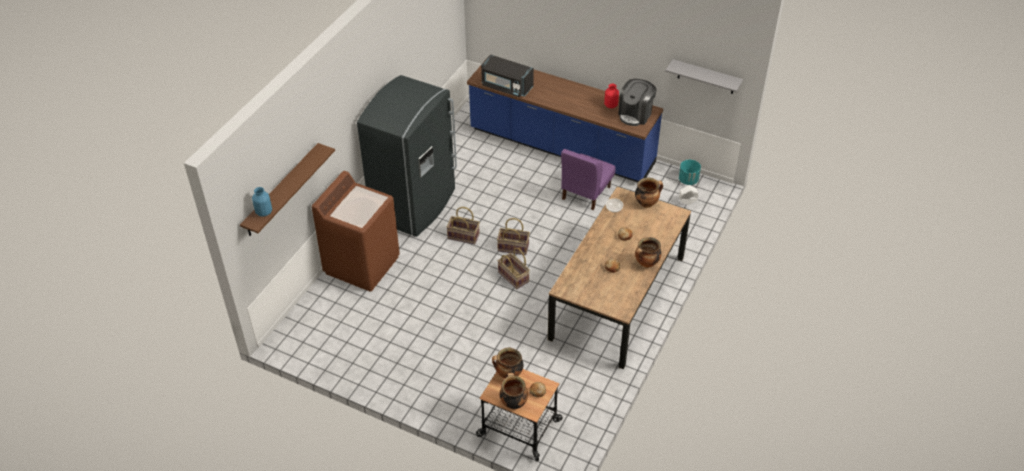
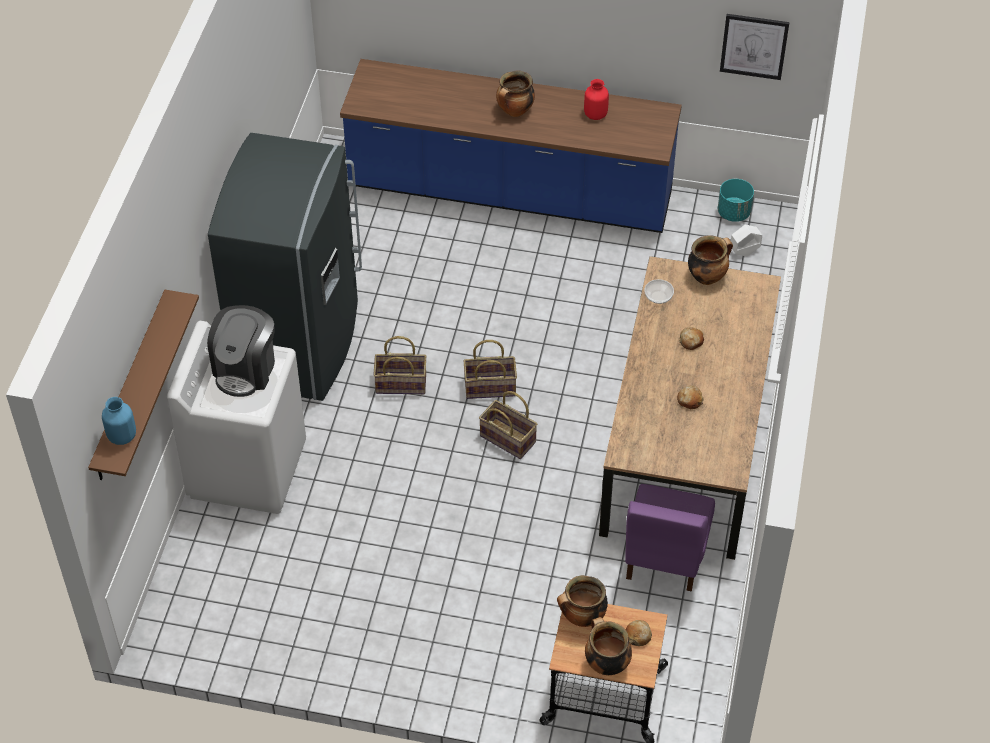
camera: 15 degrees left, 5 degrees up
brown washing machine [312,171,400,292] -> white washing machine [167,321,306,514]
black microwave [481,55,534,97] -> none
purple chair [561,149,615,210] -> purple chair moved to [625,484,715,592]
coffee machine [618,79,657,126] -> coffee machine moved to [207,305,275,397]
cooking pot [635,237,661,268] -> cooking pot moved to [496,71,535,117]
grey shelf [665,59,743,94] -> picture [720,14,789,80]

